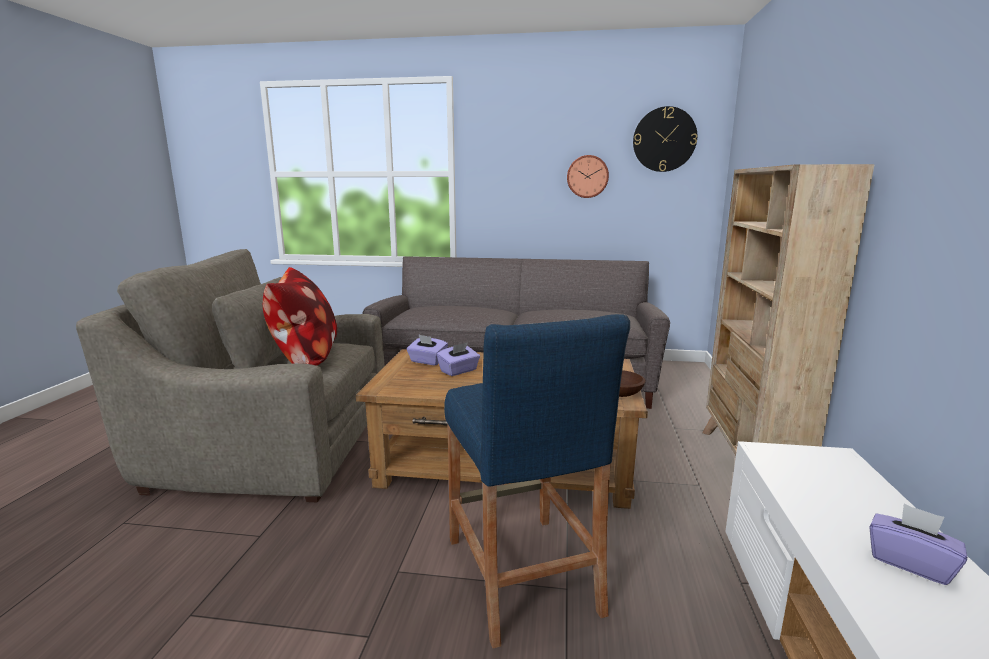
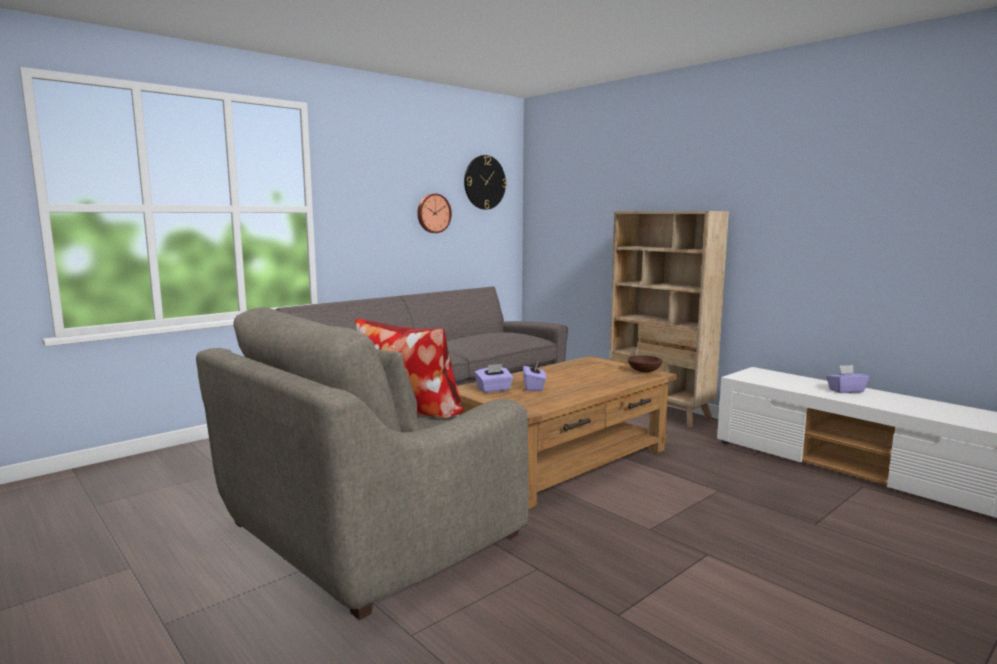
camera: 50 degrees left, 5 degrees down
blue stool [444,314,630,649] -> none

